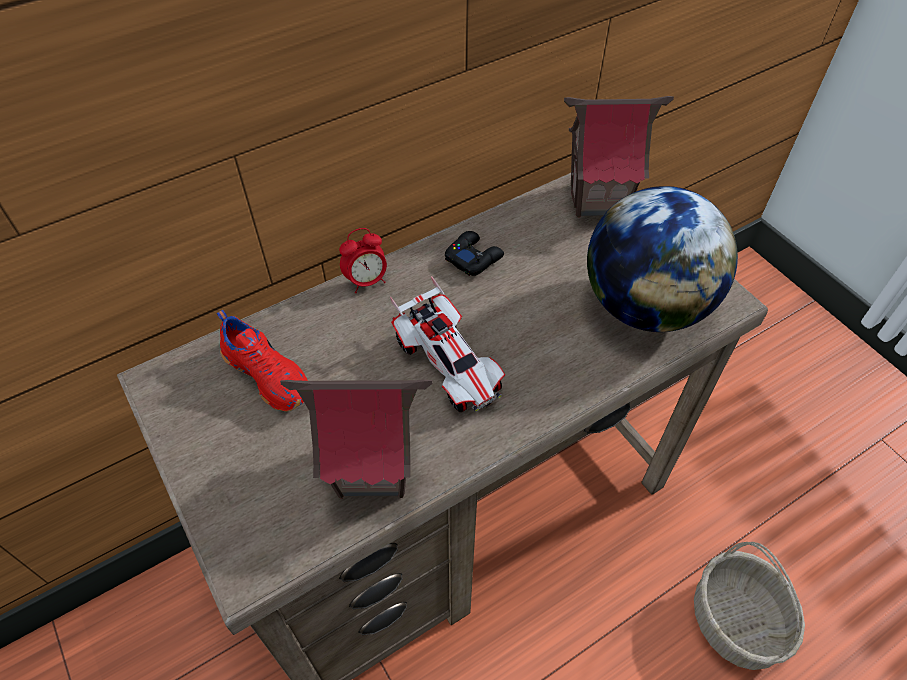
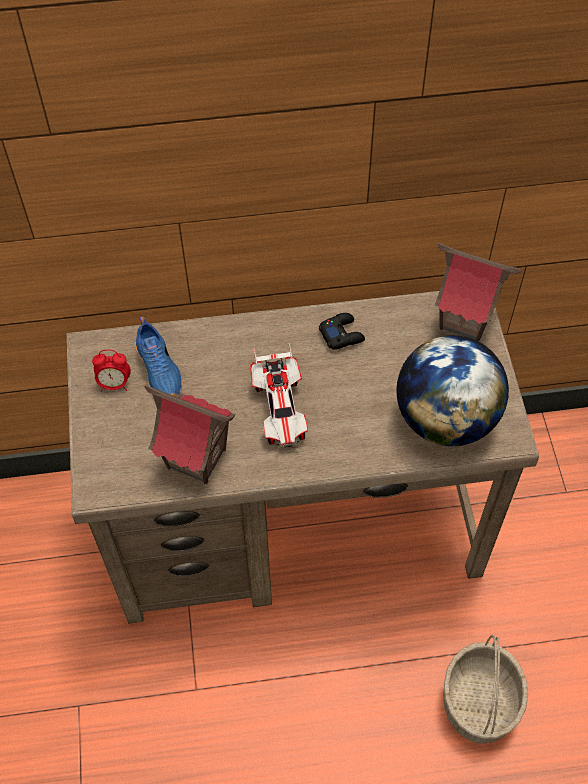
camera: 25 degrees right, 5 degrees up
red shoe [217,310,308,412] -> blue shoe [135,317,183,397]
alarm clock [339,228,387,293] -> alarm clock moved to [92,350,131,391]

